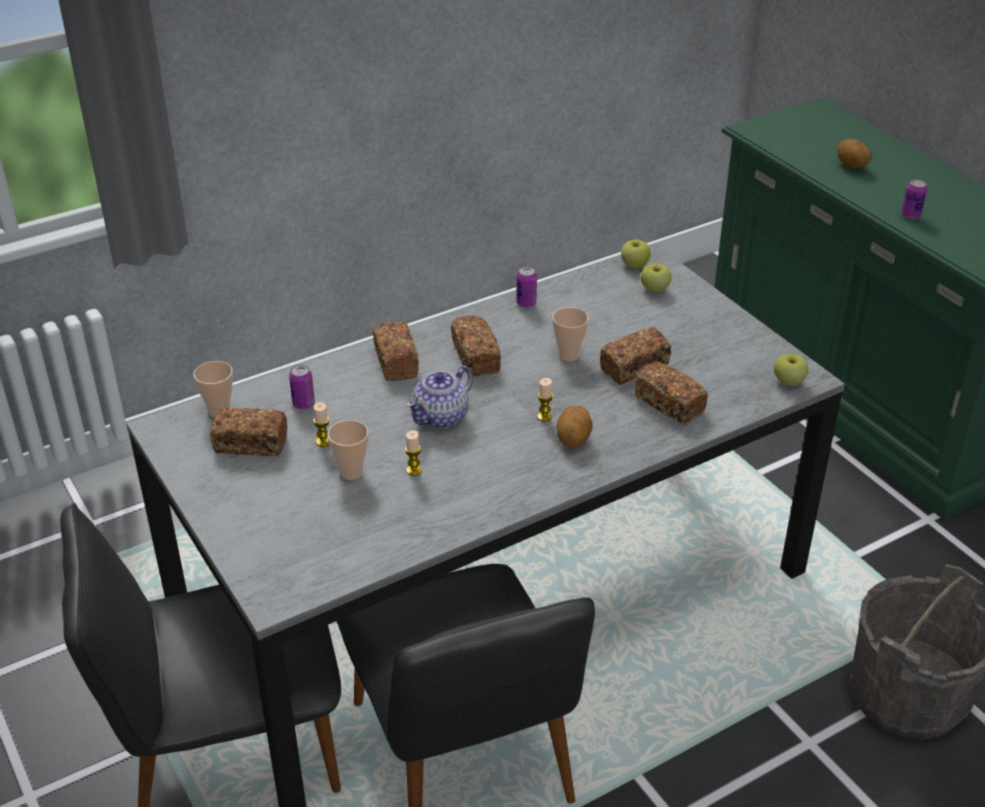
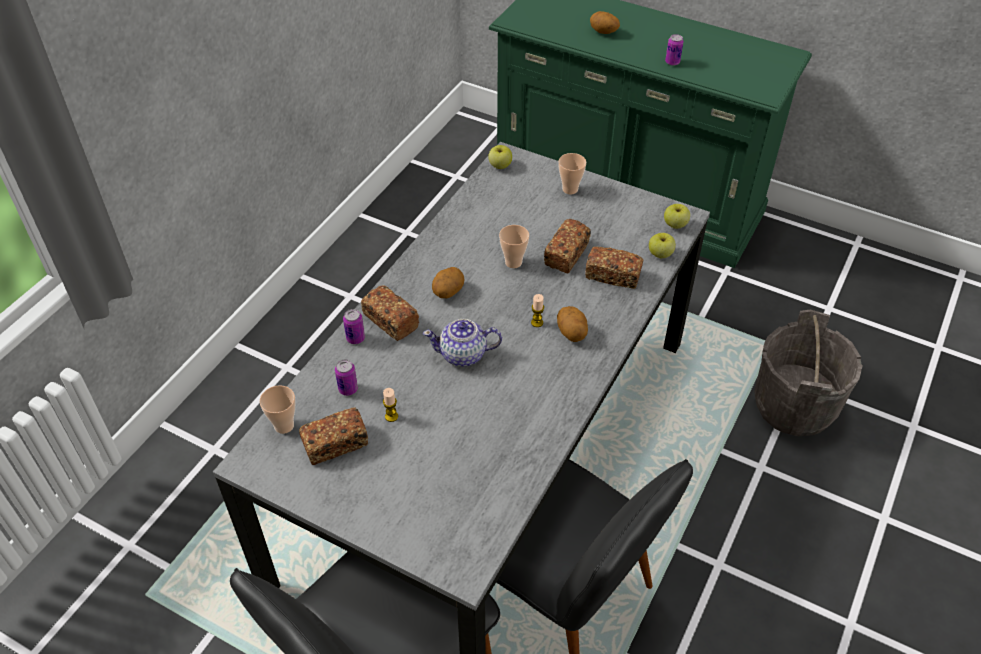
camera: 30 degrees left, 10 degrees up
cup [327,420,369,480] -> cup moved to [558,153,586,194]
candle [405,431,422,476] -> none
teapot [406,366,473,429] -> teapot turned 75 degrees clockwise [423,319,502,367]
bread [451,316,501,376] -> potato [432,267,465,298]
can [516,266,537,307] -> can moved to [343,309,365,344]
apple [641,264,672,293] -> apple moved to [649,233,676,258]

